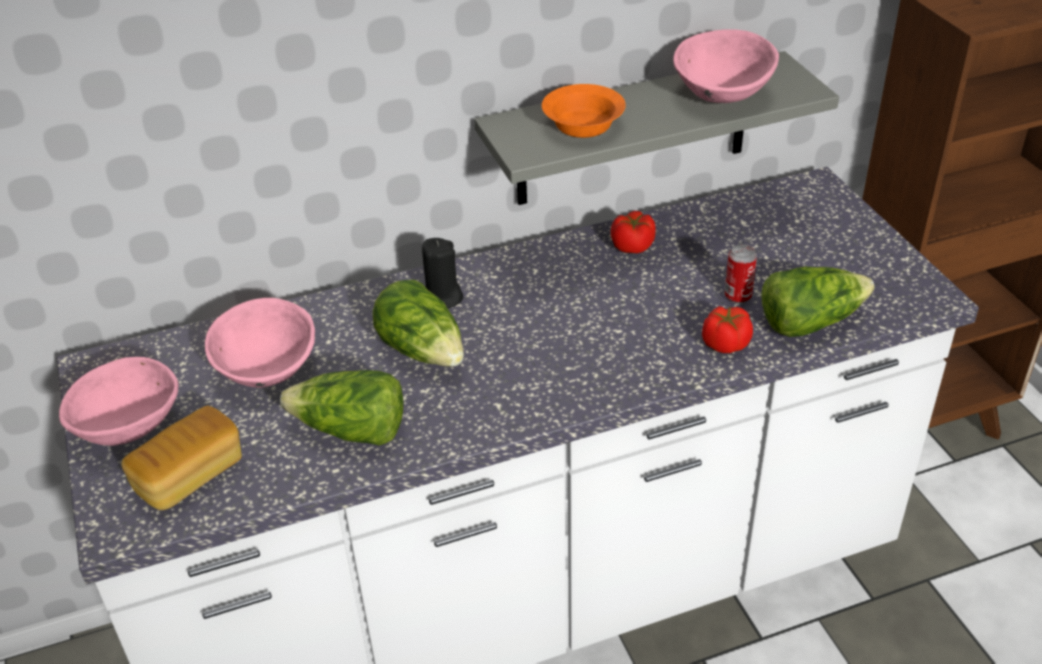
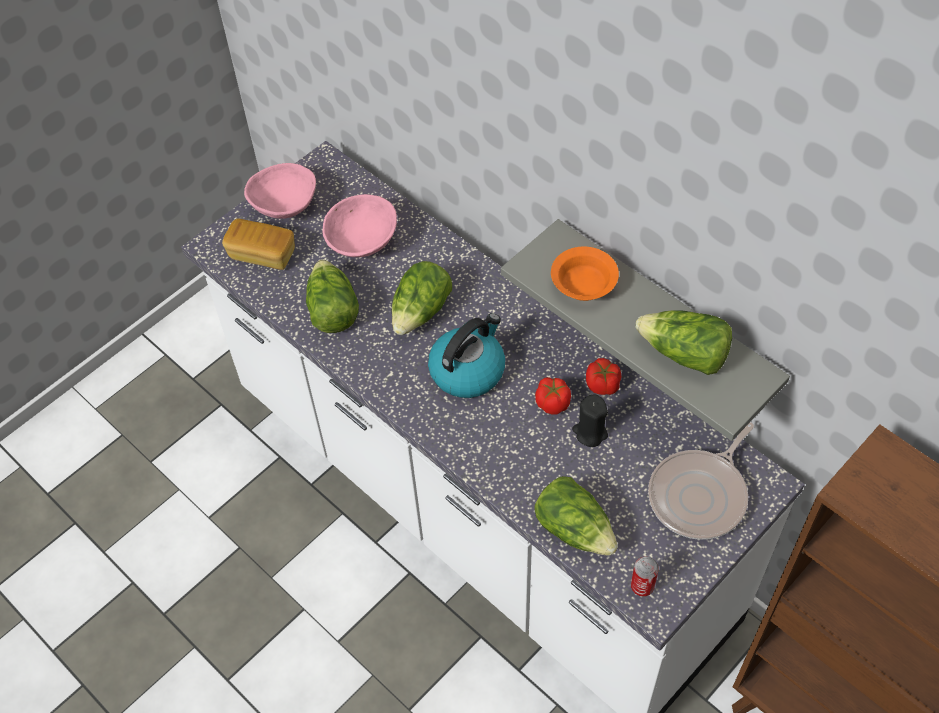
camera: 65 degrees right, 15 degrees up
black candle [422,238,463,308] -> black candle moved to [572,395,608,447]
pink bowl [673,29,779,103] -> lettuce [636,310,732,375]
tomato [702,306,753,353] -> tomato moved to [535,377,571,415]
can [725,244,757,304] -> can moved to [631,557,659,597]
none -> kettle [428,313,505,398]
none -> frying pan [648,422,754,540]

